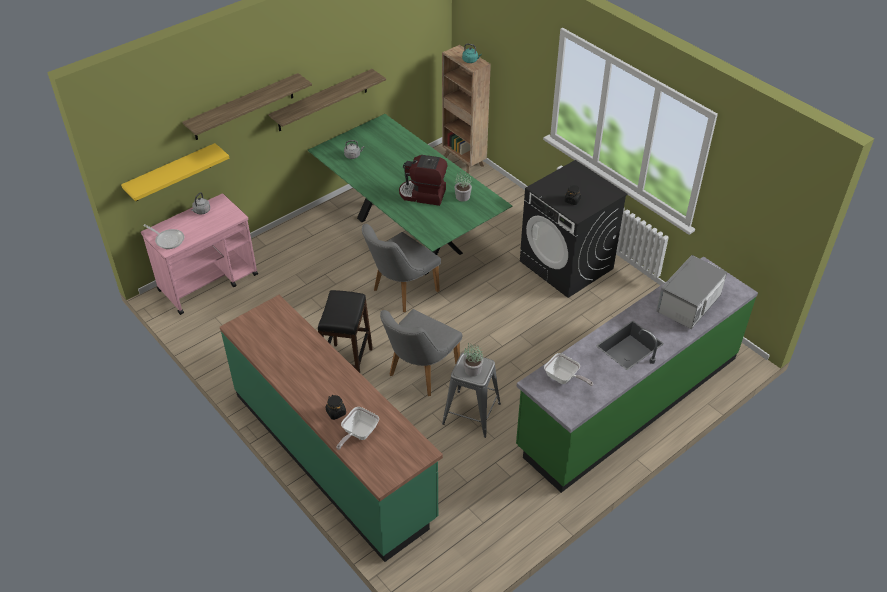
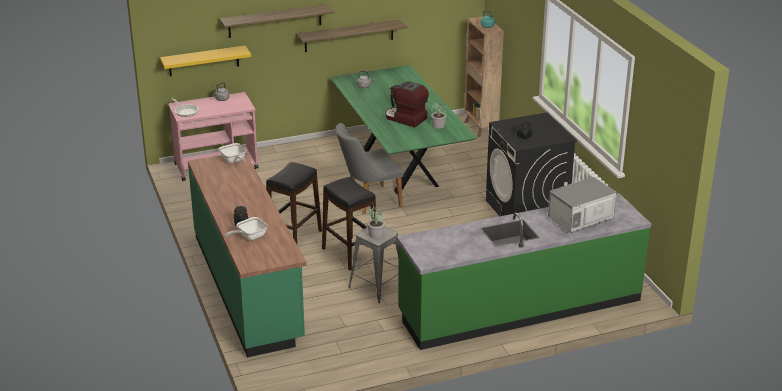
camera: 20 degrees right, 15 degrees down
grey chair [380,309,462,396] -> black stool [322,177,376,270]
frying pan [544,353,593,386] -> frying pan moved to [219,143,246,163]

